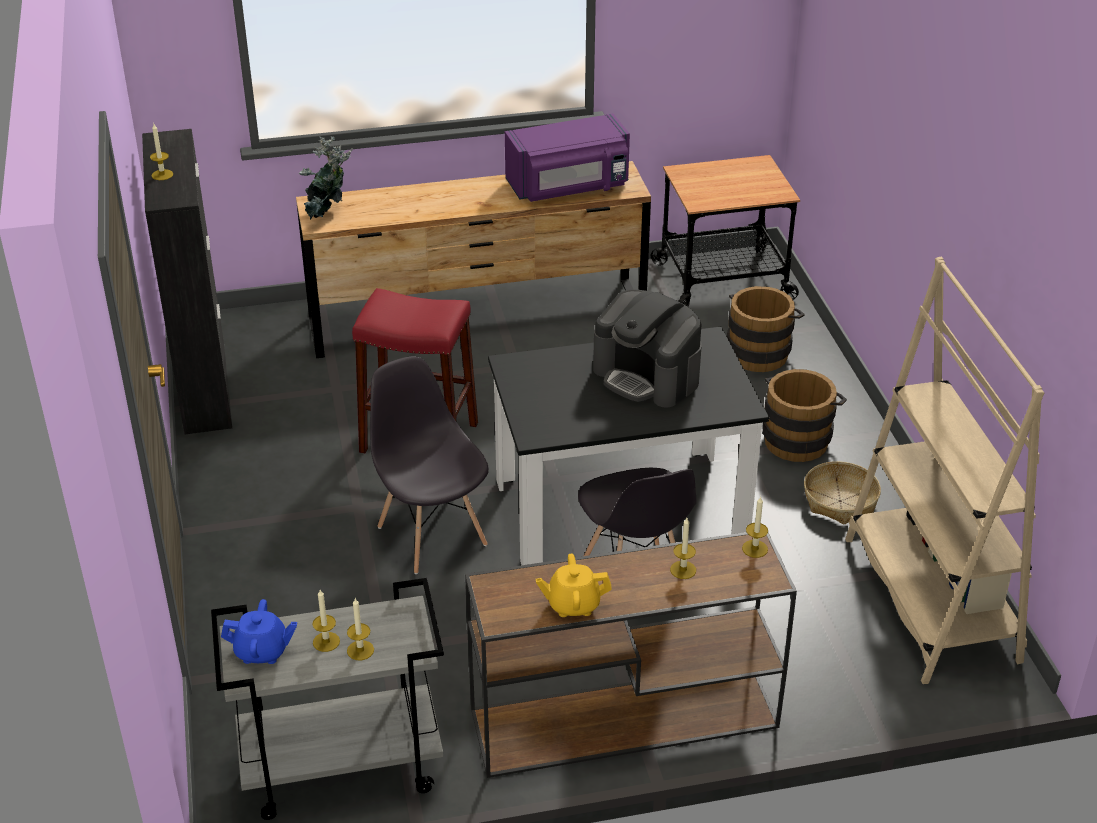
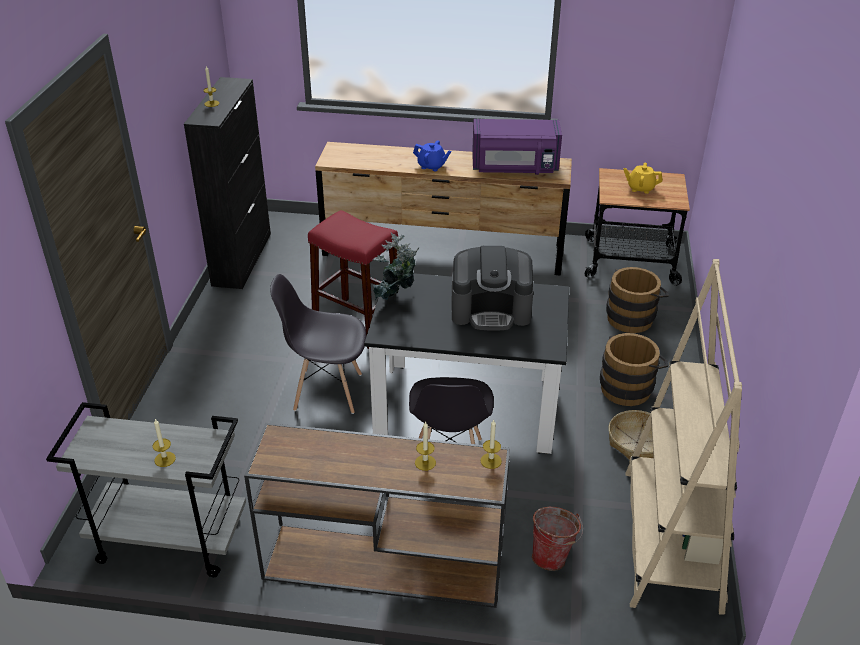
camera: 20 degrees right, 0 degrees up
blue teapot [221,599,297,664] -> blue teapot moved to [413,141,451,171]
potted plant [299,136,353,220] -> potted plant moved to [373,233,419,300]
candle [312,590,340,652] -> none
grey chair [370,356,489,574] -> grey chair turned 75 degrees counterclockwise [270,274,366,414]
yellow teapot [536,553,612,617] -> yellow teapot moved to [623,162,663,194]
coffee machine [593,289,702,408] -> coffee machine turned 60 degrees counterclockwise [451,246,533,331]
none -> bucket [532,507,583,571]

